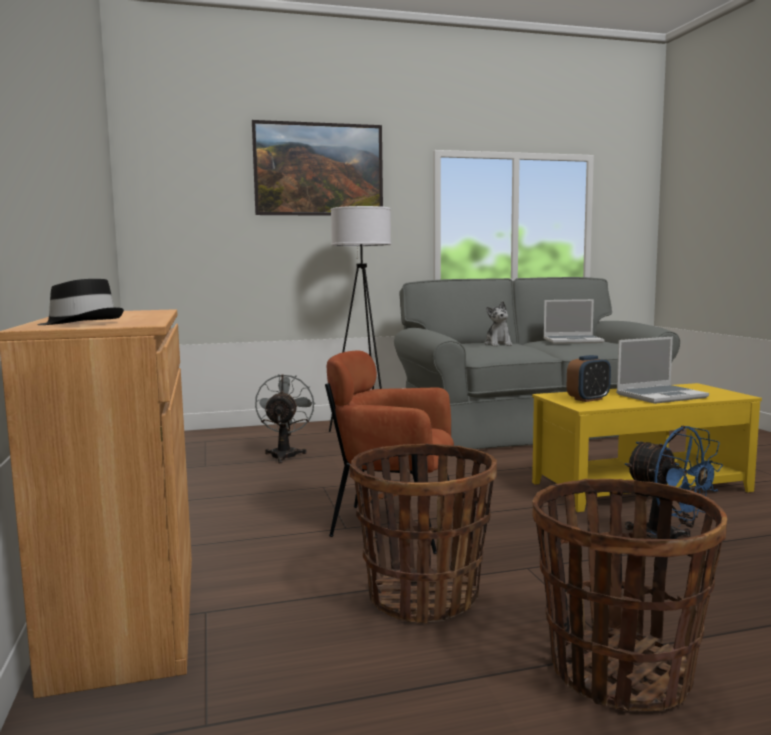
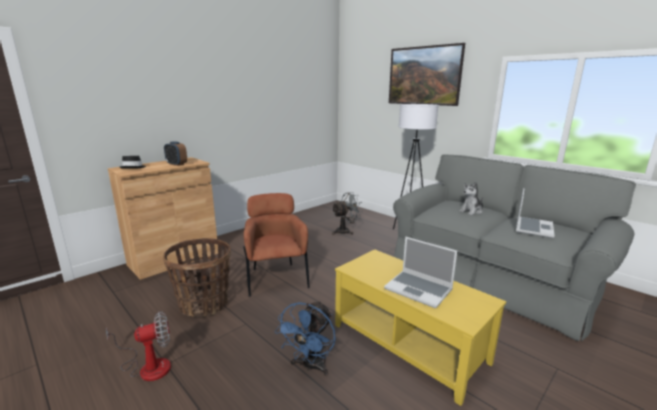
camera: 60 degrees right, 10 degrees up
basket [532,479,727,711] -> fan [106,311,171,381]
laptop [543,299,605,344] -> laptop turned 120 degrees counterclockwise [516,188,555,238]
alarm clock [567,355,611,402] -> alarm clock moved to [164,141,187,166]

